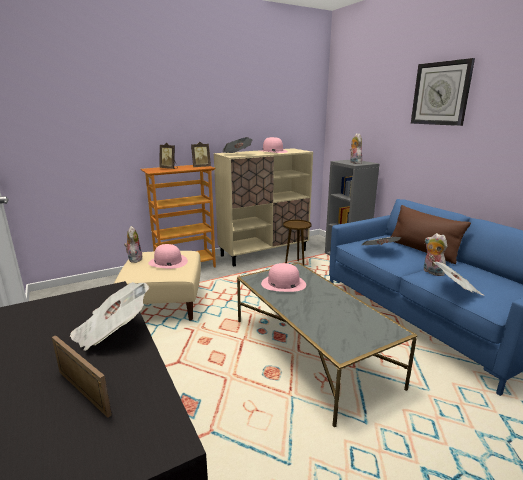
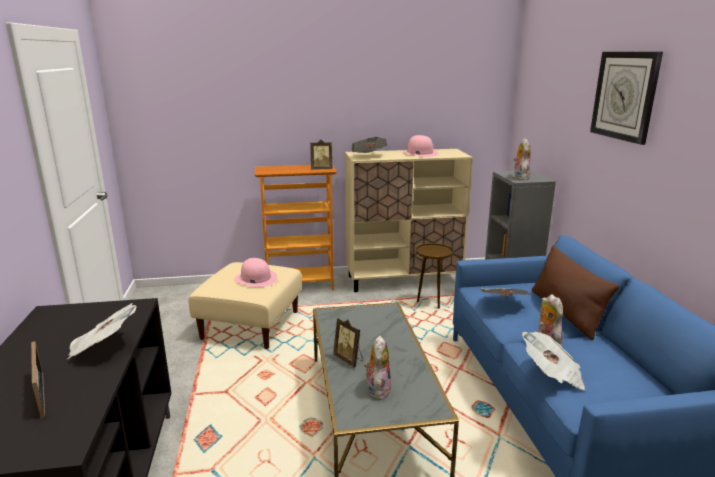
camera: 20 degrees right, 0 degrees up
plush toy [124,226,143,263] -> plush toy moved to [364,336,391,400]
picture frame [159,142,178,169] -> picture frame moved to [333,318,363,367]
pink hat [261,263,306,292] -> none

